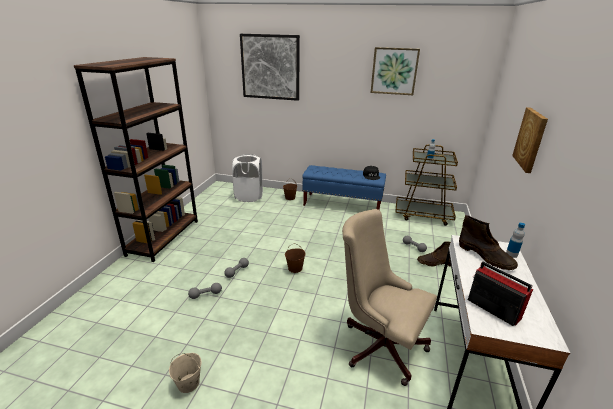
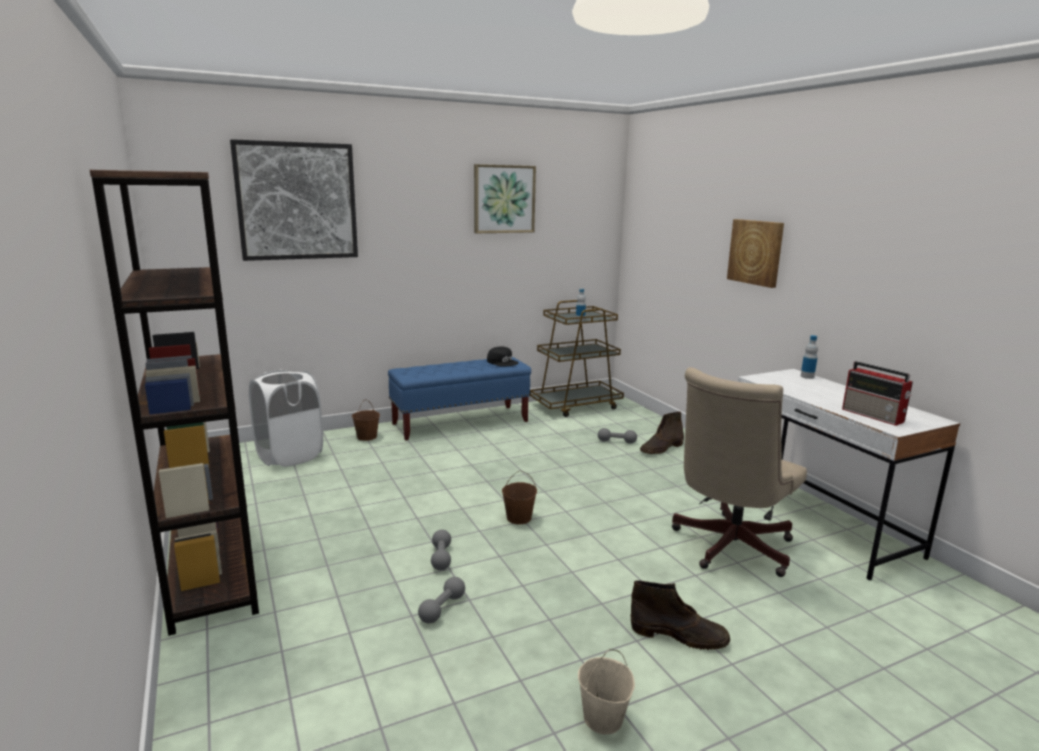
camera: 40 degrees left, 10 degrees down
beige office chair [342,209,437,386] -> beige office chair turned 45 degrees counterclockwise [672,367,807,577]
brown boot [459,215,518,270] -> brown boot moved to [631,580,730,650]
radio [468,261,533,326] -> radio turned 135 degrees counterclockwise [842,361,913,426]

